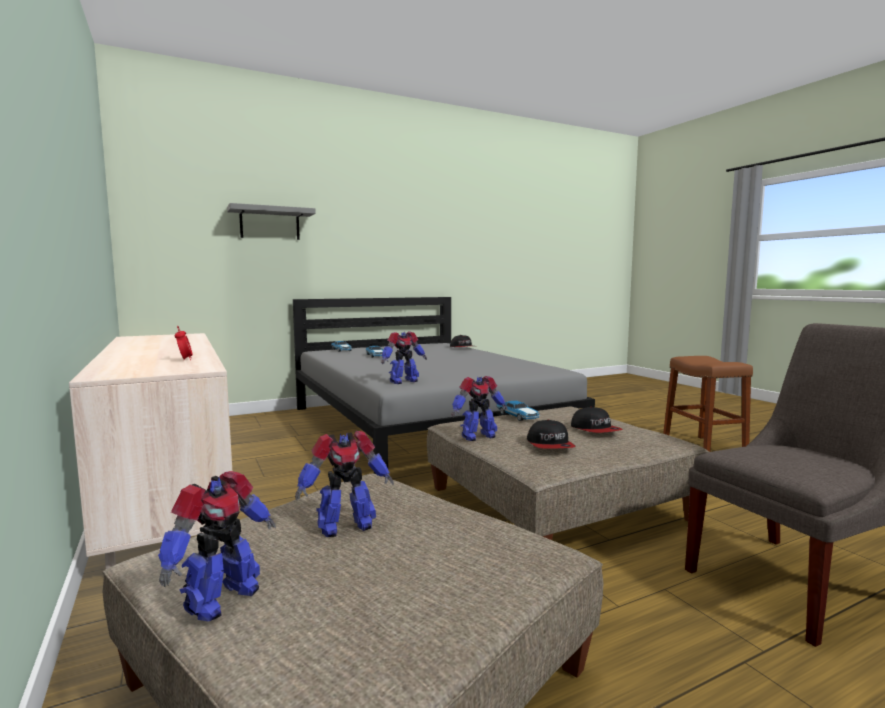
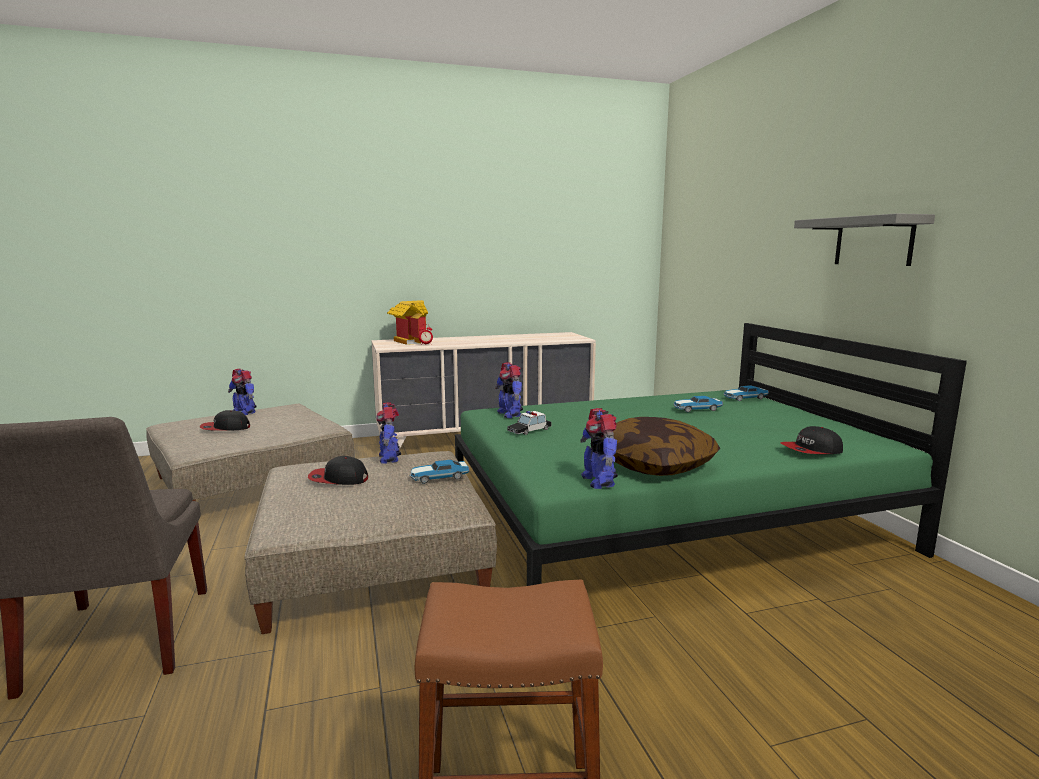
camera: 100 degrees right, 5 degrees up
grey shelf [227,203,316,240] -> grey shelf moved to [794,213,935,266]
grey bed [293,297,595,477] -> green bed [455,323,967,586]
toy robot [295,431,394,537] -> toy robot moved to [581,408,618,489]
cap [571,407,623,433] -> cap moved to [200,410,250,431]
none -> toy house [387,300,428,345]
none -> toy car [507,411,551,435]
none -> pillow [613,417,720,476]

